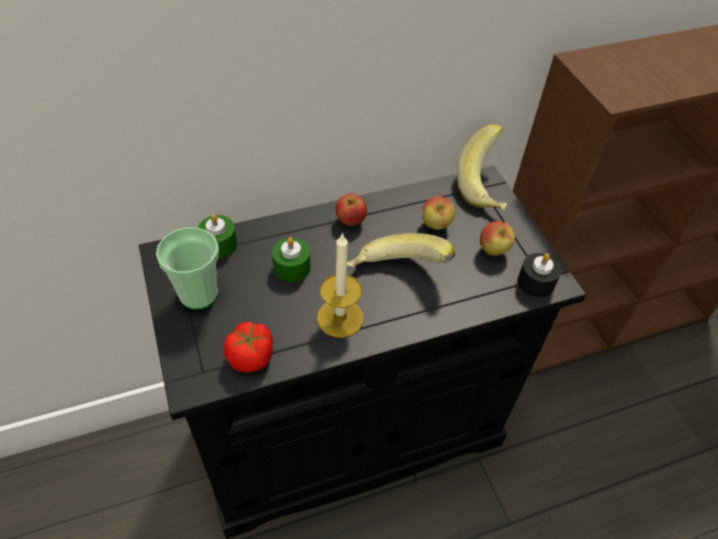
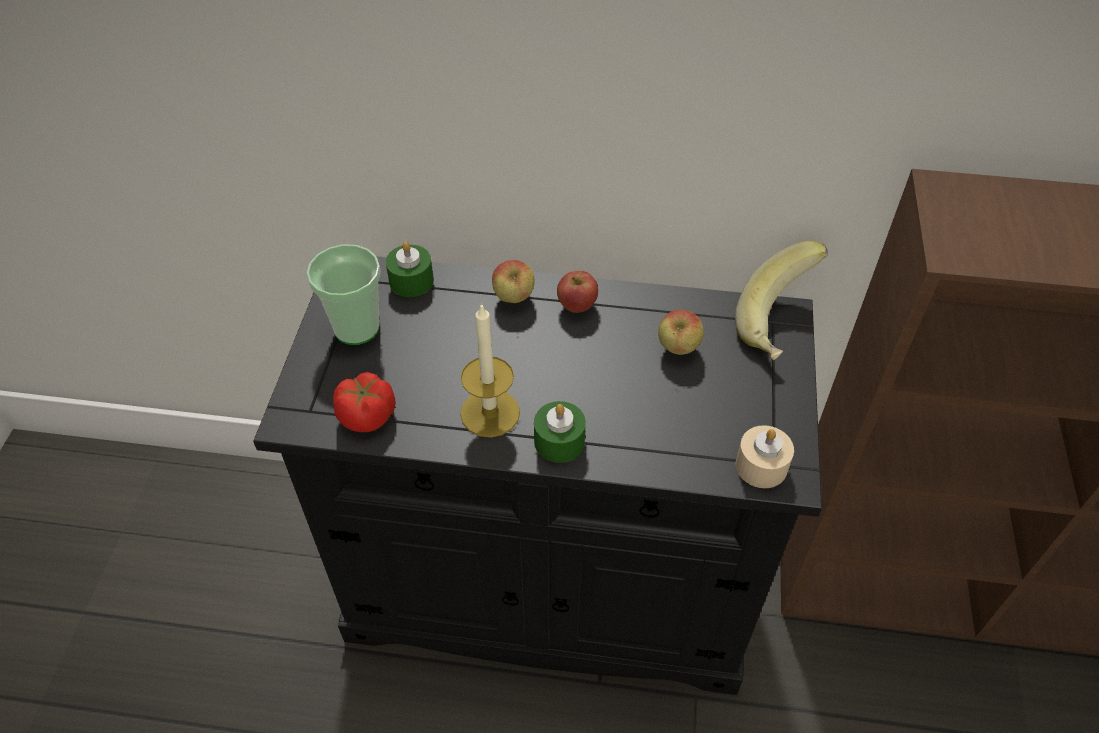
camera: 30 degrees right, 0 degrees up
green candle [272,237,311,282] -> green candle moved to [534,401,586,463]
banana [347,233,455,268] -> none
apple [480,221,515,256] -> apple moved to [492,260,535,303]
black candle [518,253,561,297] -> beige candle [736,425,794,488]

